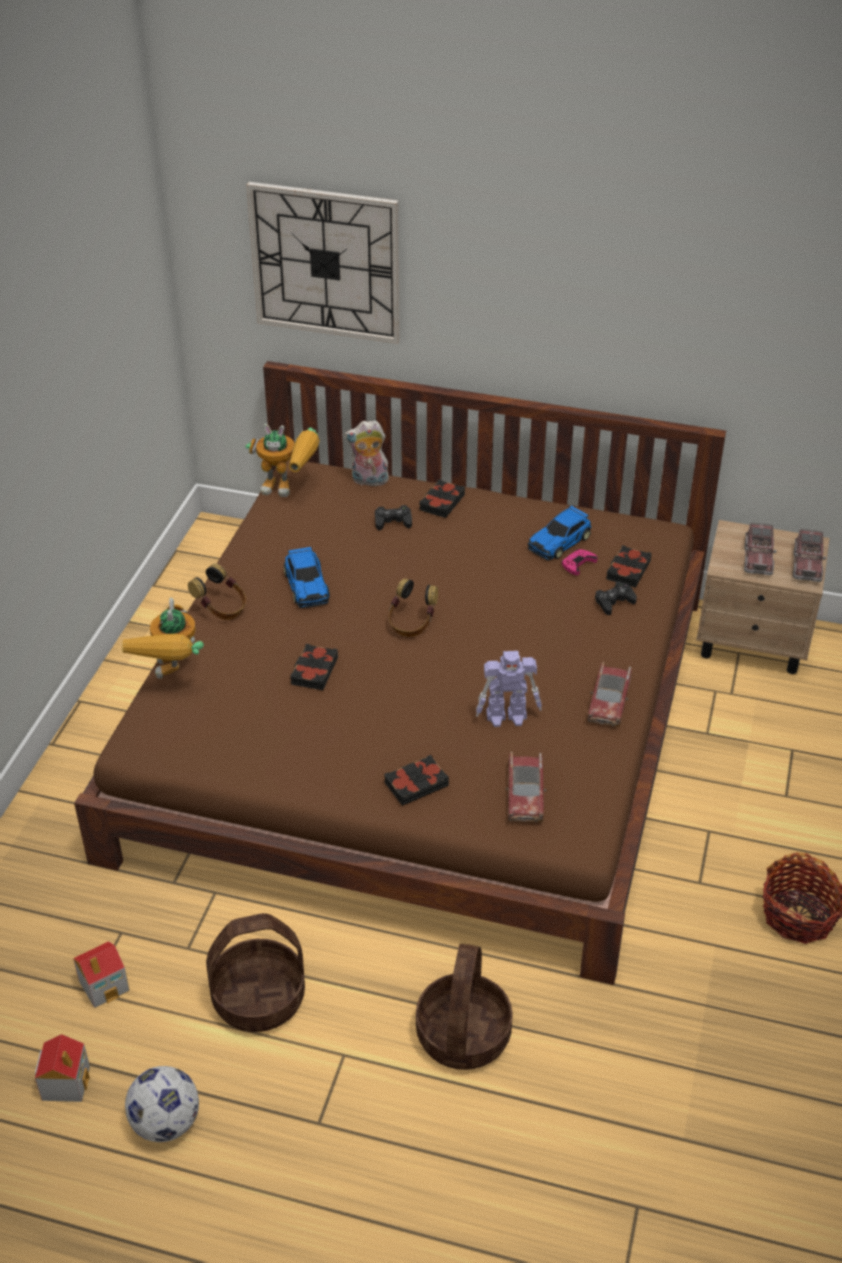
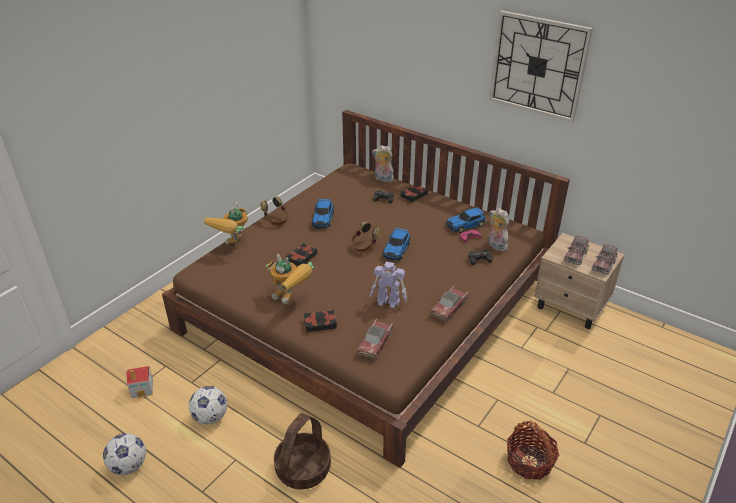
camera: 20 degrees right, 5 degrees down
toy house [35,1034,90,1102] -> none
basket [206,913,305,1032] -> football [189,386,227,424]
toy robot [245,424,320,497] -> toy robot moved to [266,254,314,304]
wall clock [246,182,400,344] -> wall clock moved to [489,10,593,123]
black book [606,545,651,588] -> plush toy [488,208,509,251]
none -> toy car [383,228,411,261]

